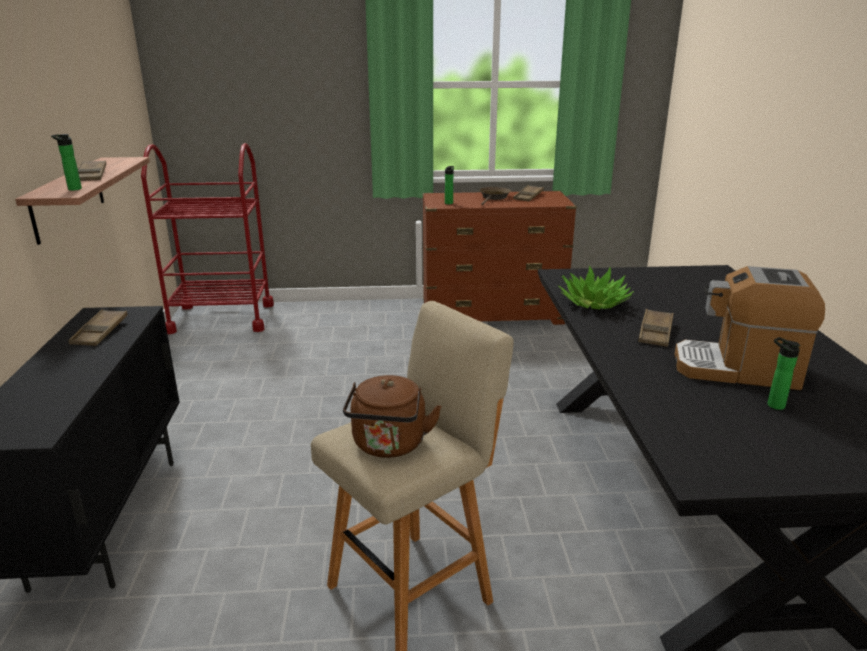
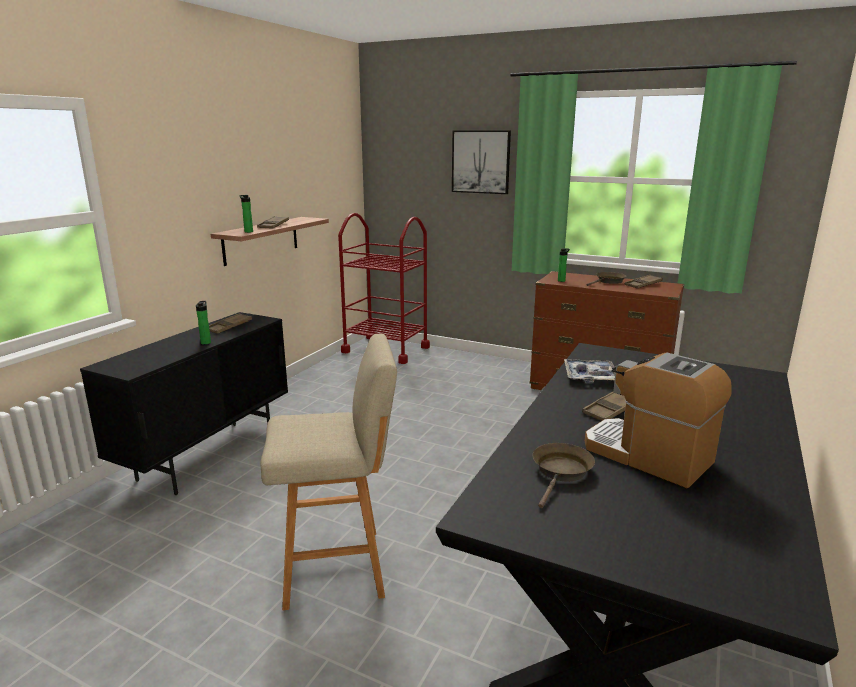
camera: 30 degrees right, 5 degrees down
brown kettle [343,375,442,458] -> none
potted plant [558,266,634,309] -> tray [564,359,615,383]
bottle [767,337,801,410] -> bottle moved to [196,301,211,345]
none -> picture [452,130,511,194]
none -> brown frying pan [533,443,595,508]

